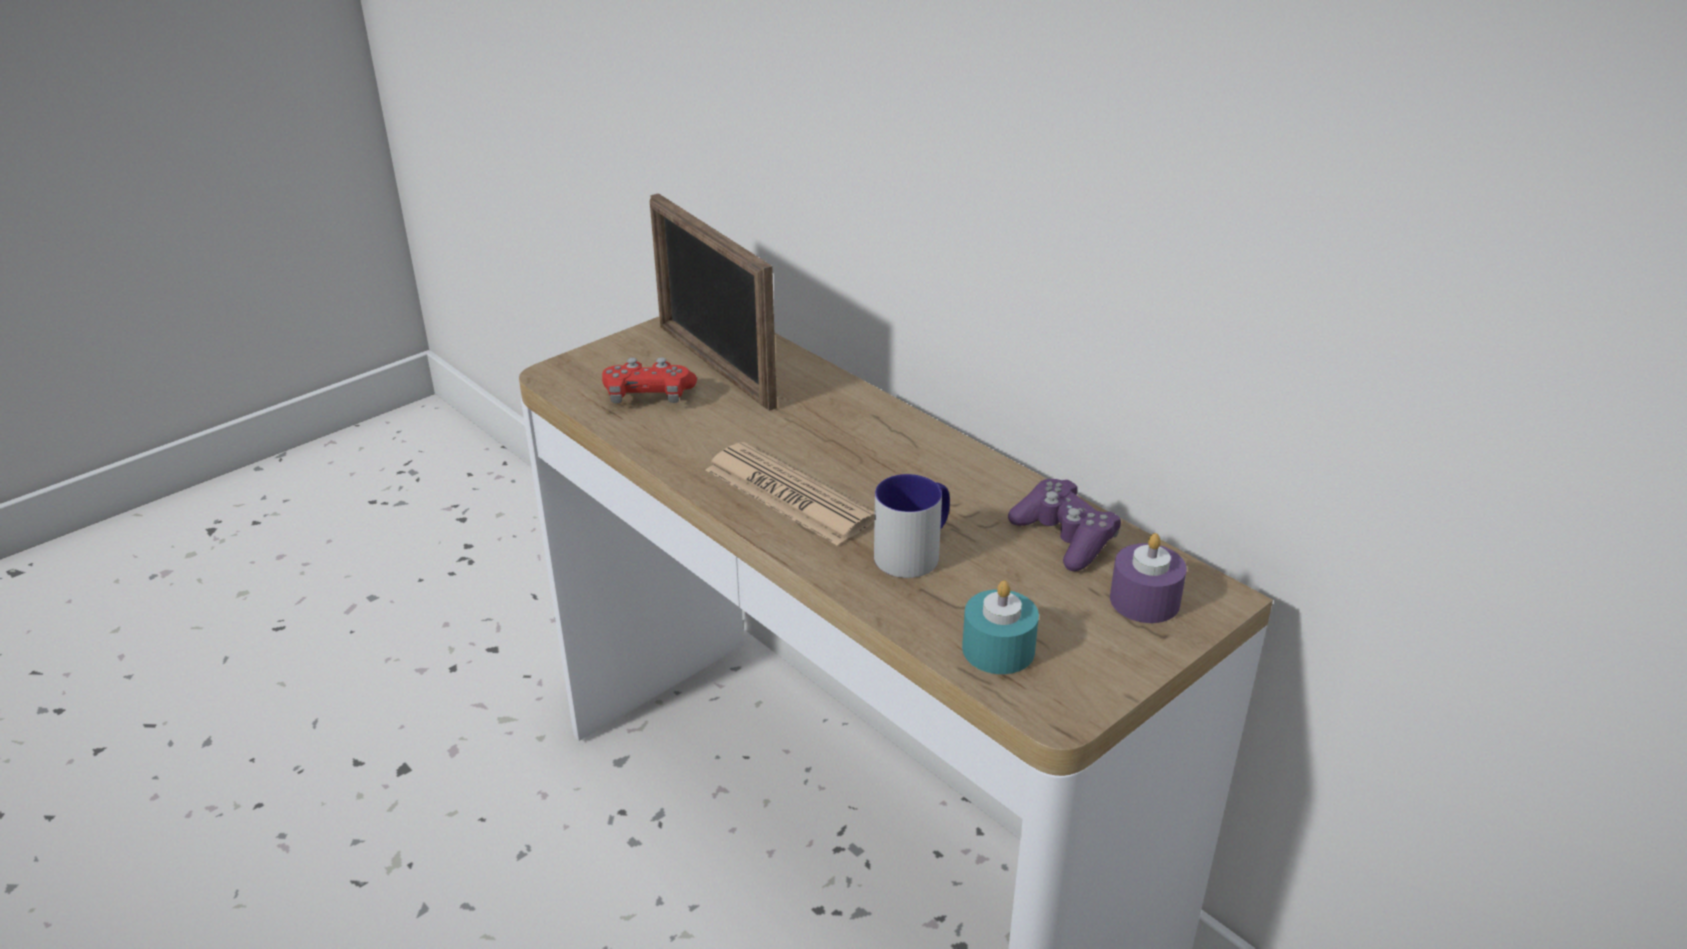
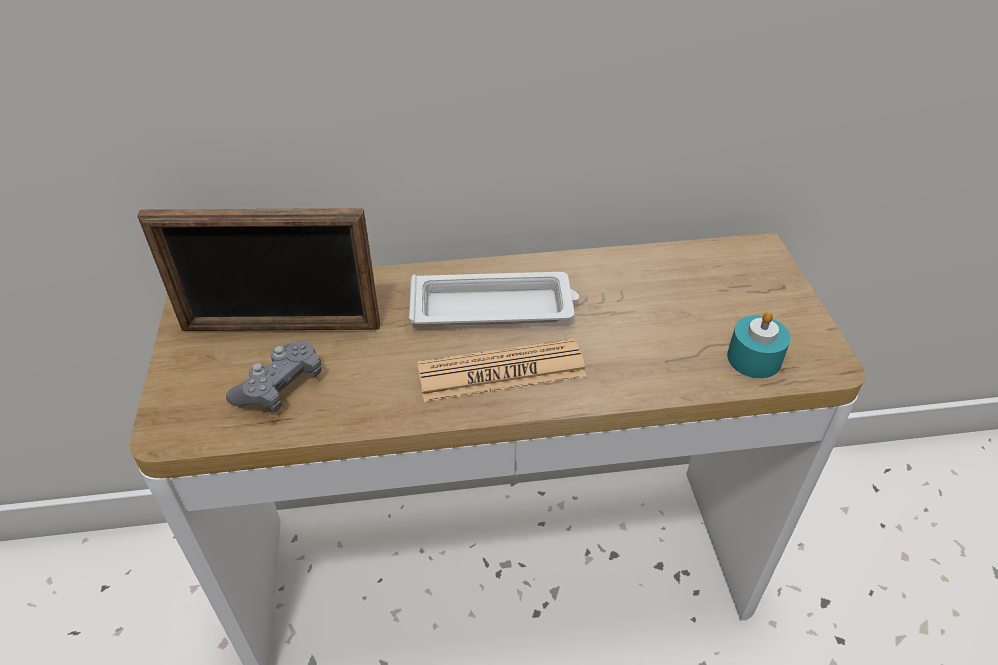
camera: 55 degrees left, 10 degrees up
red game controller [602,357,697,403] -> grey game controller [226,341,322,412]
mug [874,474,950,578] -> none
purple game controller [1008,479,1121,571] -> none
purple candle [1110,533,1187,623] -> none
none -> white tray [409,272,579,326]

